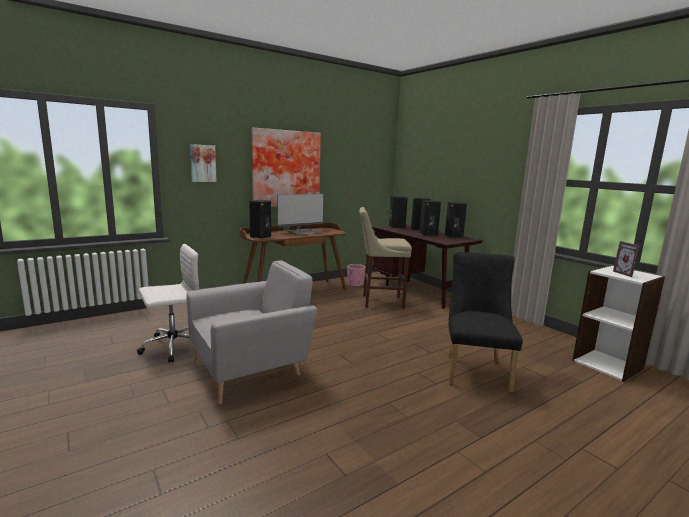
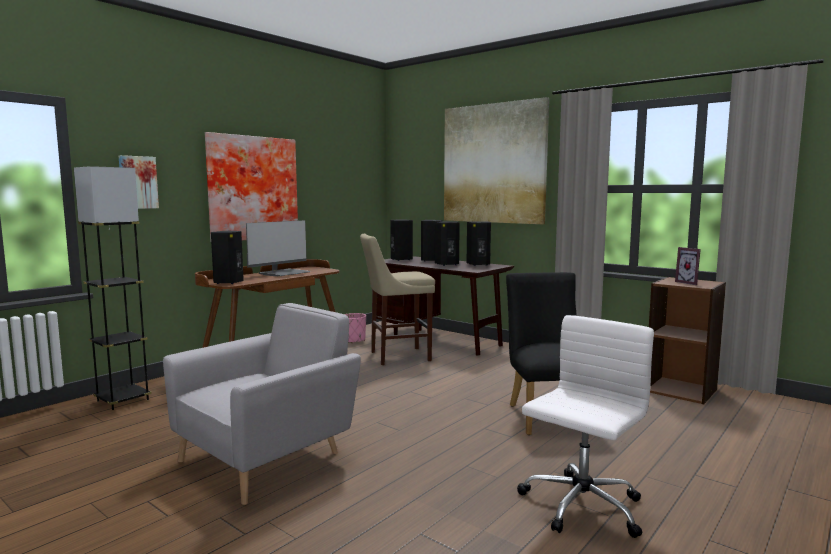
camera: 15 degrees left, 5 degrees down
white office chair [137,244,199,363] -> white office chair moved to [517,315,654,538]
white bookcase [572,265,665,382] -> brown bookcase [649,277,726,404]
none -> grey floor lamp [74,166,152,410]
none -> picture [444,97,549,224]

